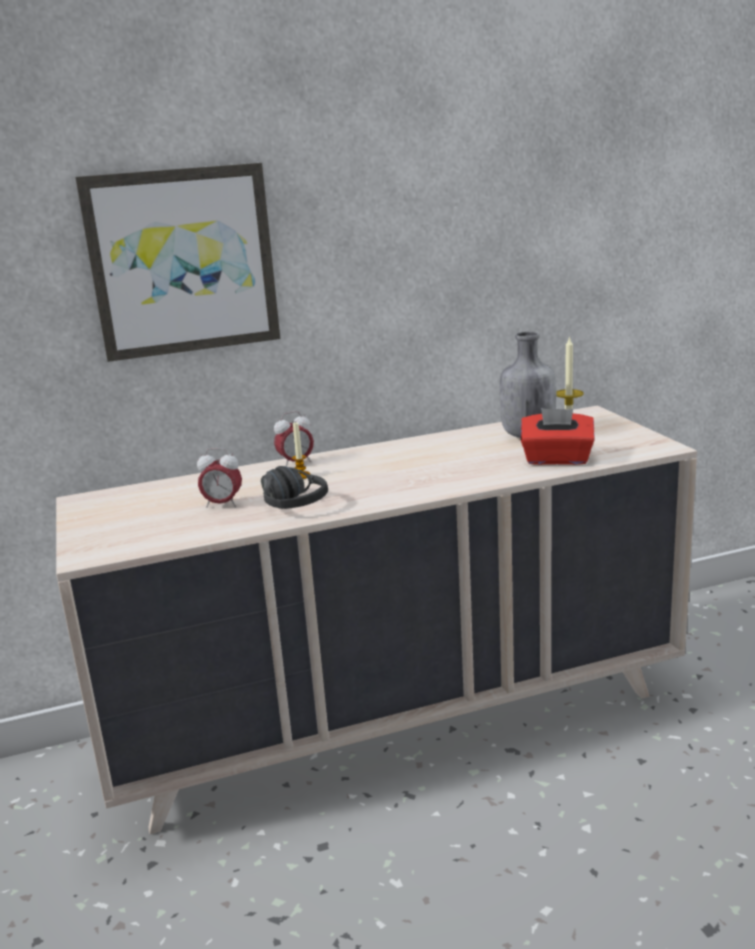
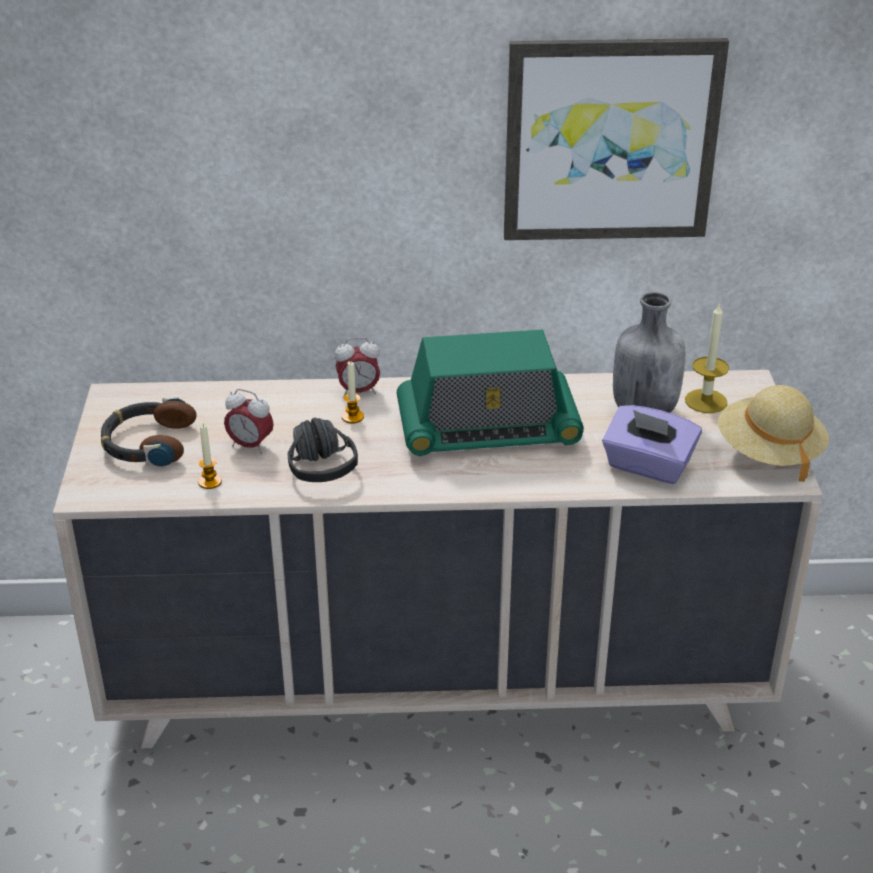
camera: 15 degrees right, 15 degrees up
picture [75,163,280,362] -> picture moved to [504,38,729,240]
red tissue box [521,408,595,465] -> purple tissue box [602,405,702,484]
none -> headphones [101,398,197,467]
none -> candle [198,424,222,489]
none -> radio [397,330,584,456]
none -> beige hat [718,385,829,482]

